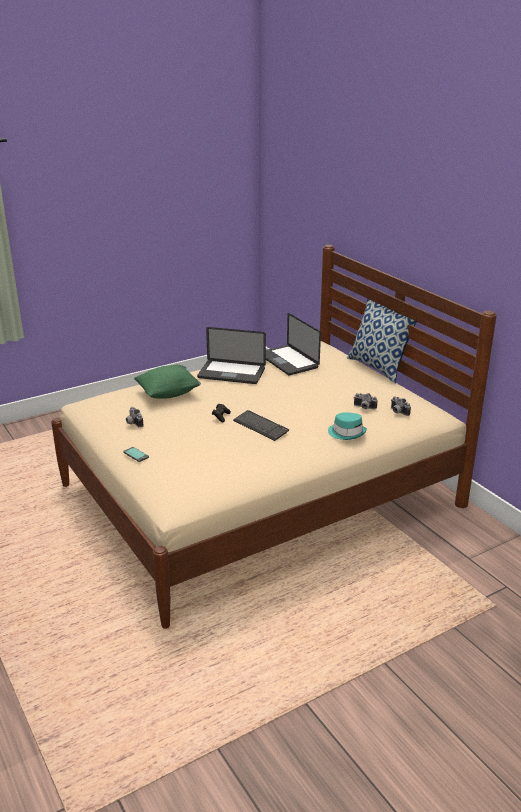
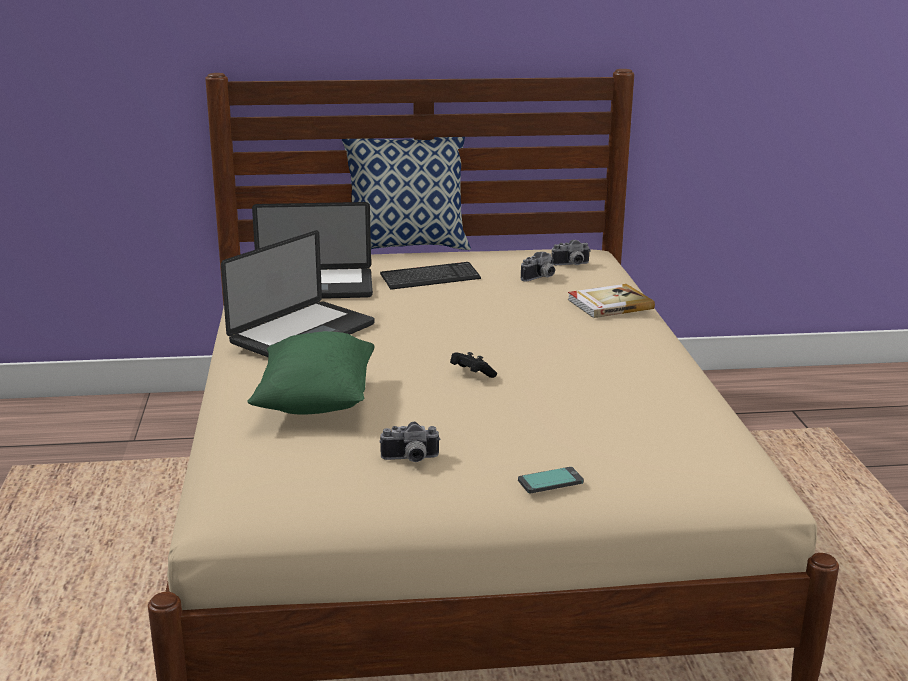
camera: 65 degrees left, 5 degrees down
keyboard [233,410,289,441] -> keyboard moved to [380,262,481,290]
turquoise hat [328,412,367,440] -> book [568,284,655,318]

